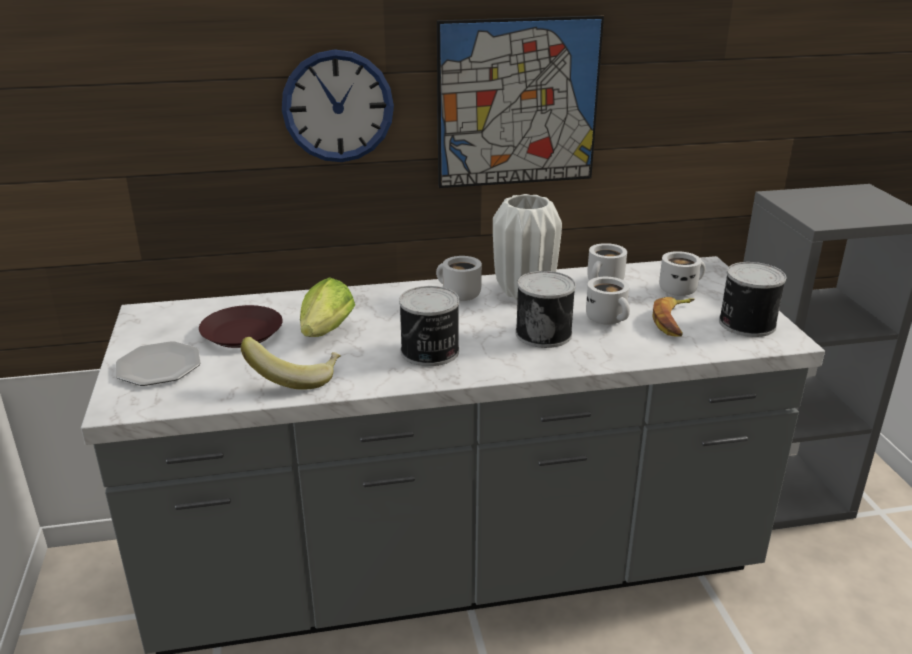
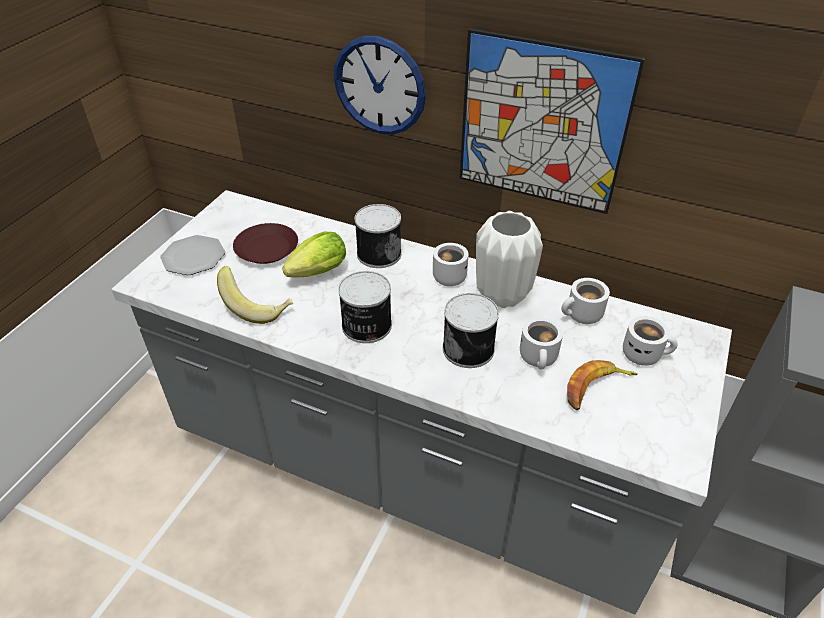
camera: 35 degrees right, 15 degrees up
can [719,262,786,337] -> can moved to [354,204,402,268]

